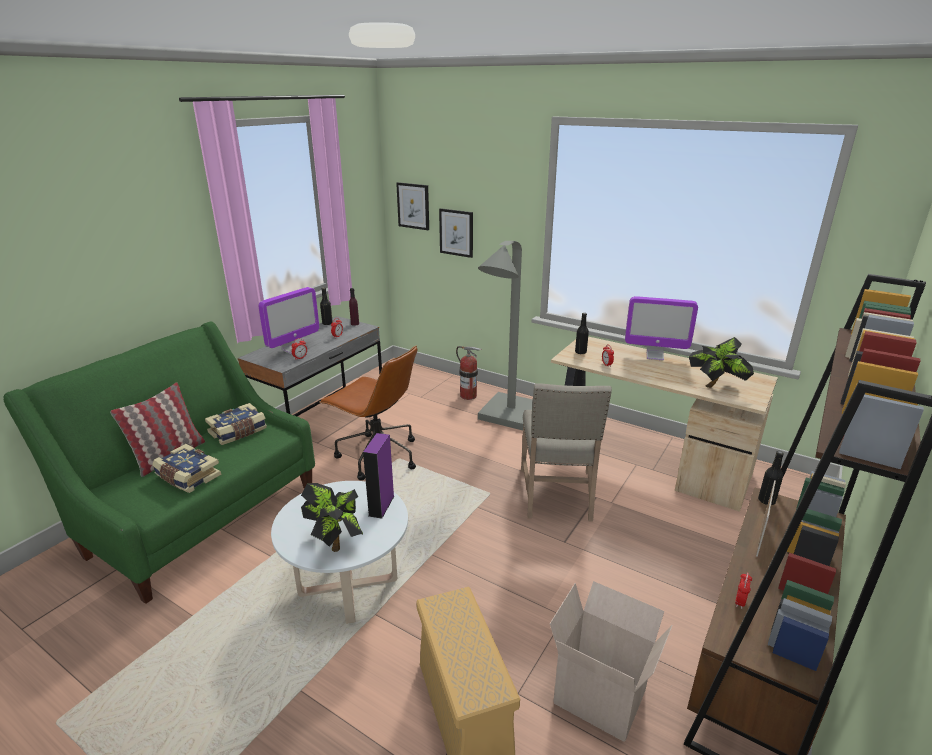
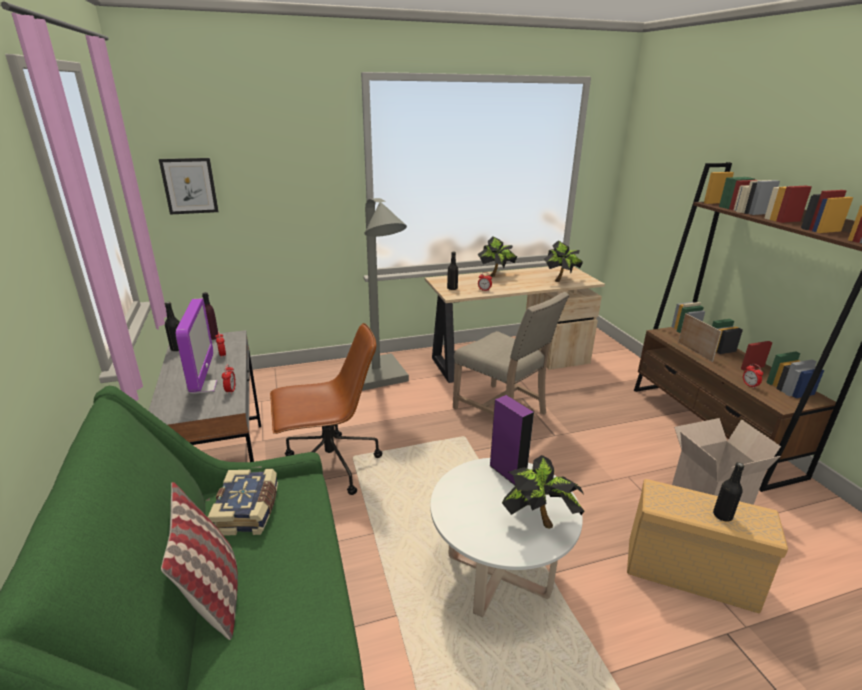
camera: 50 degrees left, 0 degrees up
book [152,444,221,493] -> none
picture [439,208,473,258] -> none
fire extinguisher [456,346,482,400] -> none
monitor [625,296,698,361] -> potted plant [477,236,517,277]
black bottle [758,451,784,505] -> black bottle moved to [713,462,744,522]

